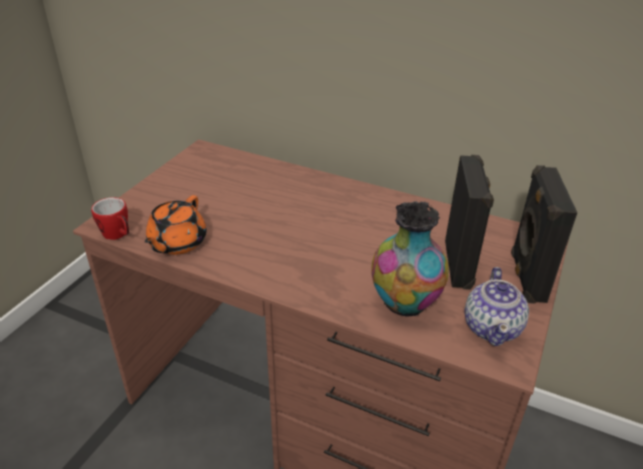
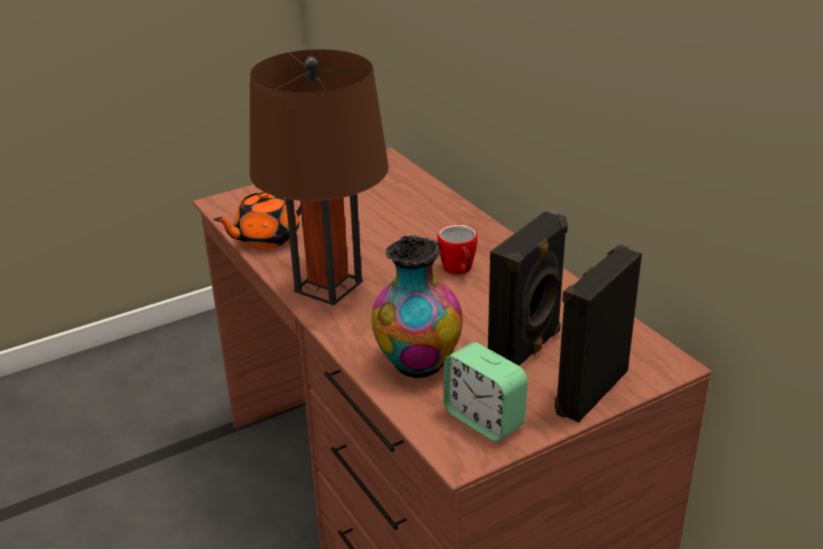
camera: 35 degrees right, 5 degrees down
mug [91,197,129,240] -> mug moved to [438,224,477,275]
teapot [464,267,529,346] -> alarm clock [443,342,528,442]
none -> brown table lamp [250,49,389,306]

